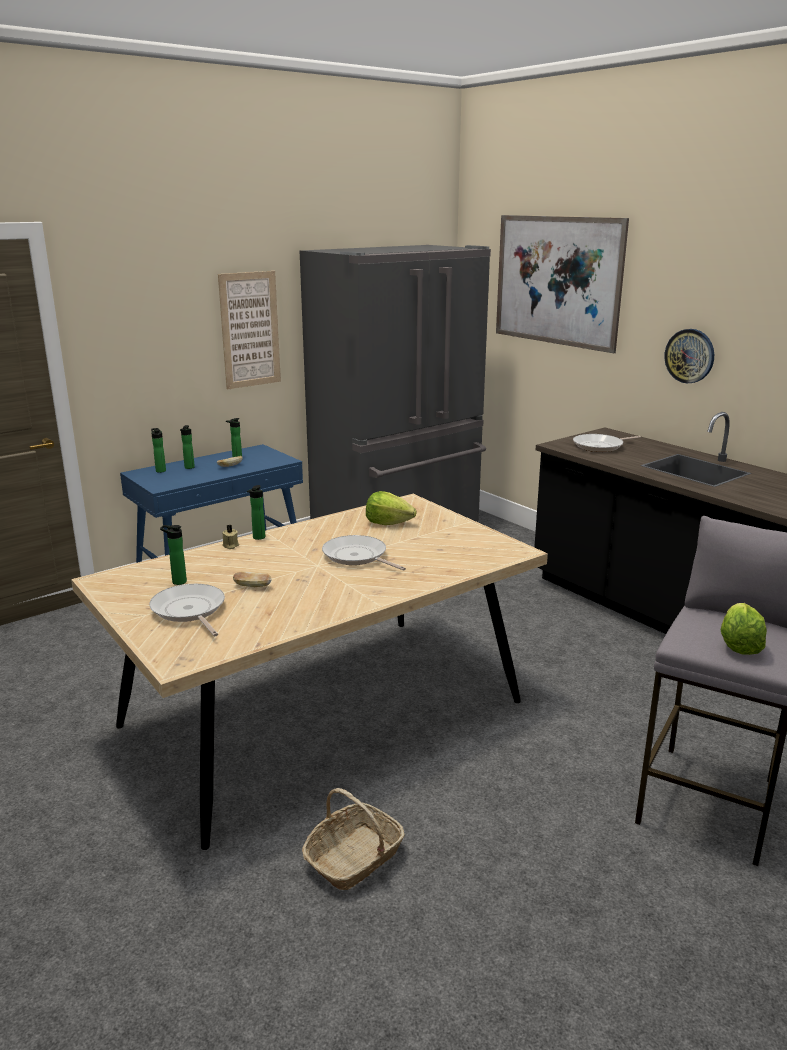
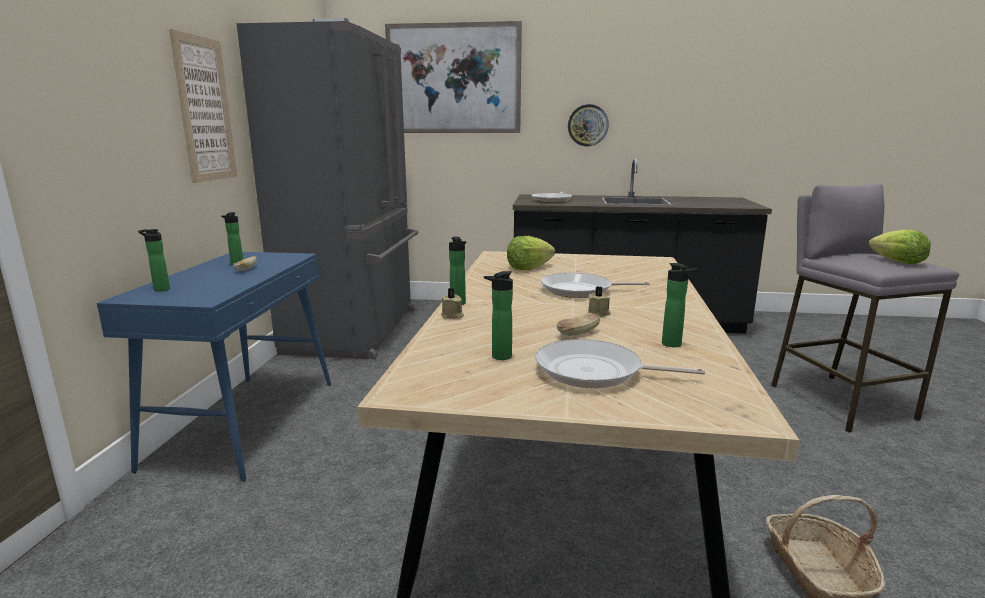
camera: 45 degrees left, 5 degrees down
bottle [180,425,195,469] -> bottle moved to [662,263,698,347]
none -> beige candle [588,286,610,317]

